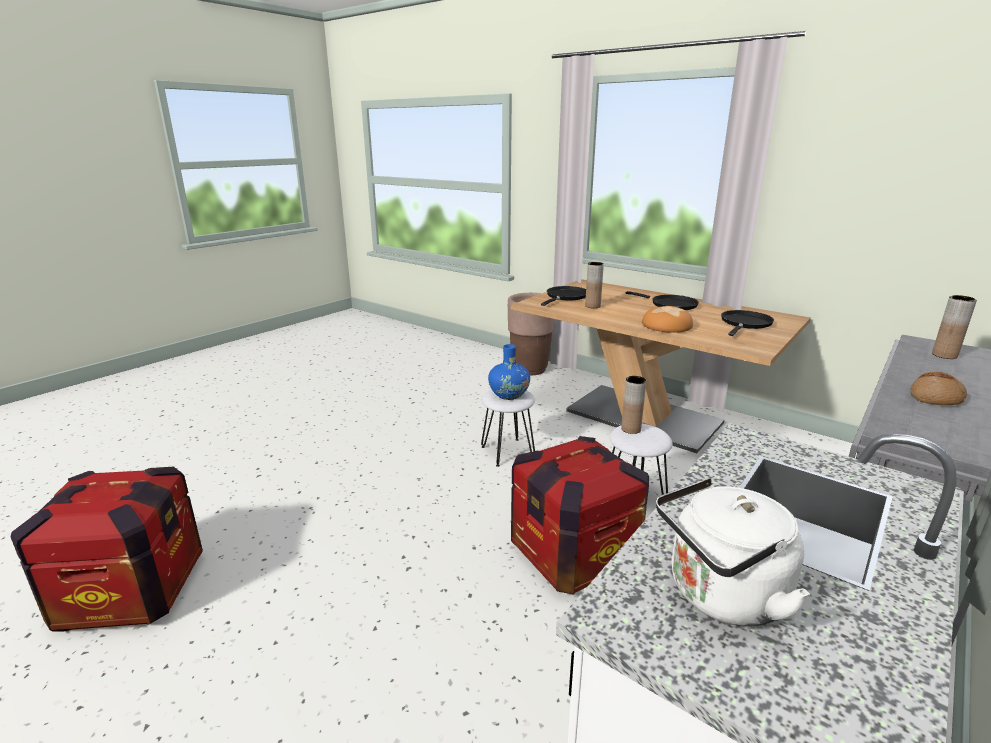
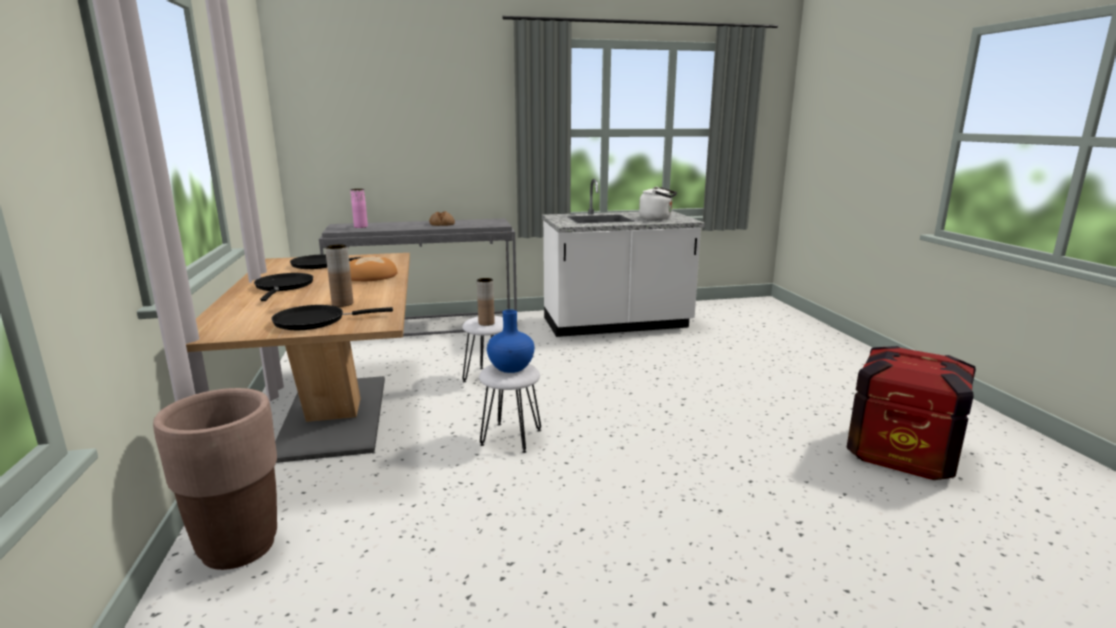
camera: 140 degrees left, 5 degrees down
crate [511,436,649,595] -> none
brown vase [932,295,977,359] -> pink vase [350,189,368,228]

